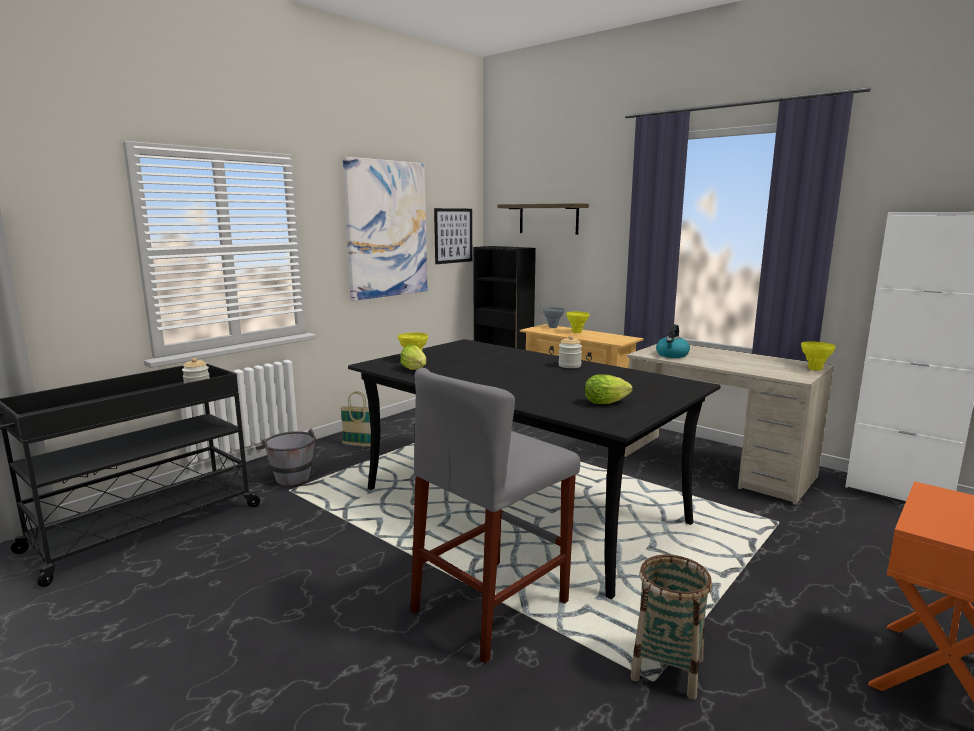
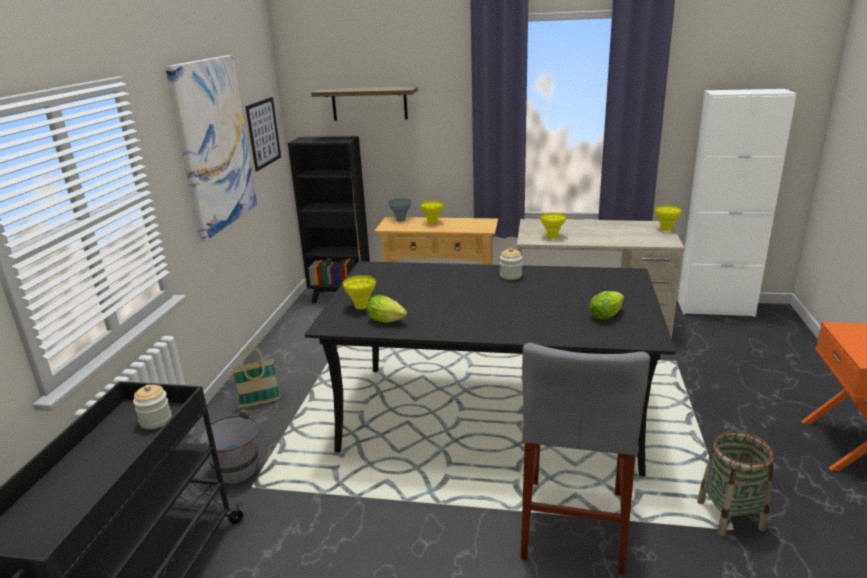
camera: 30 degrees left, 10 degrees up
kettle [656,325,690,358] -> yellow vase [540,213,566,238]

